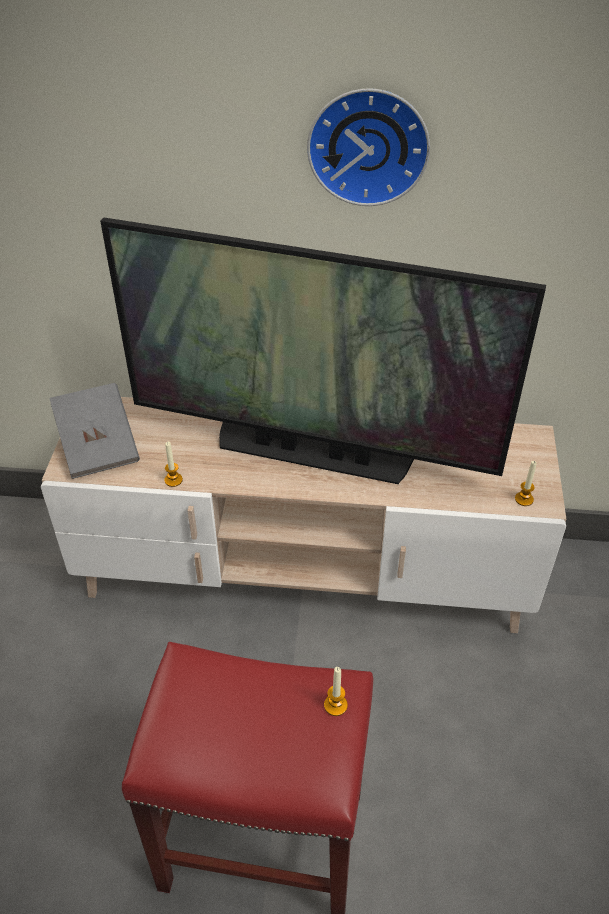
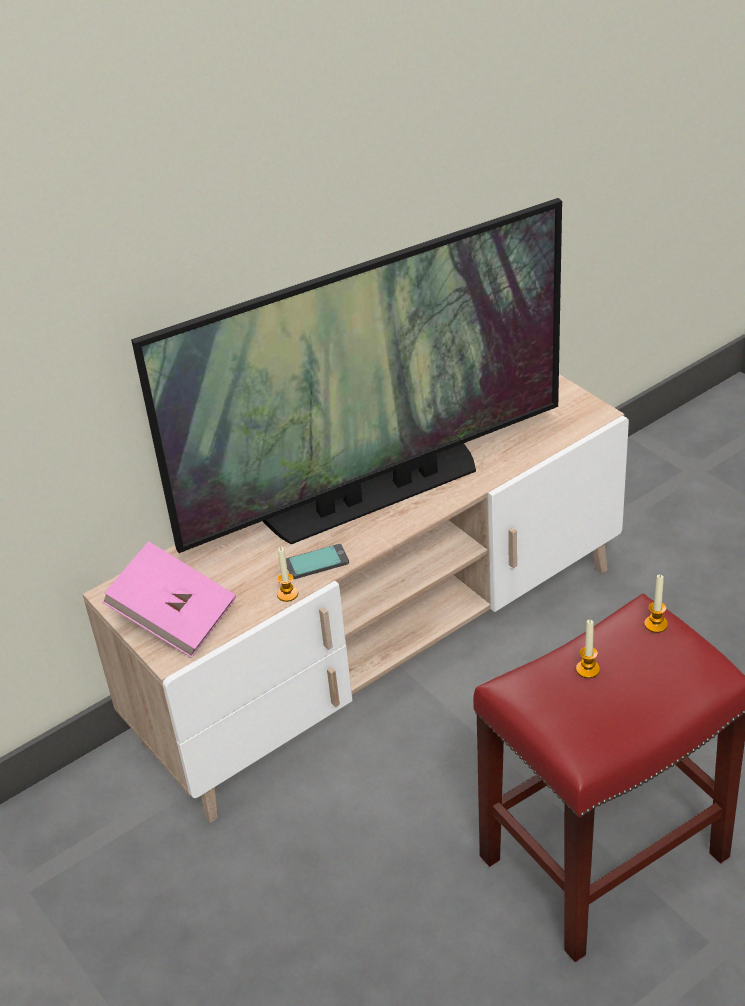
camera: 40 degrees left, 5 degrees down
grey book [49,383,140,479] -> pink book [102,541,236,658]
wall clock [307,88,430,206] -> none
candle [515,461,537,506] -> candle moved to [576,620,600,678]
none -> phone [286,544,349,579]

